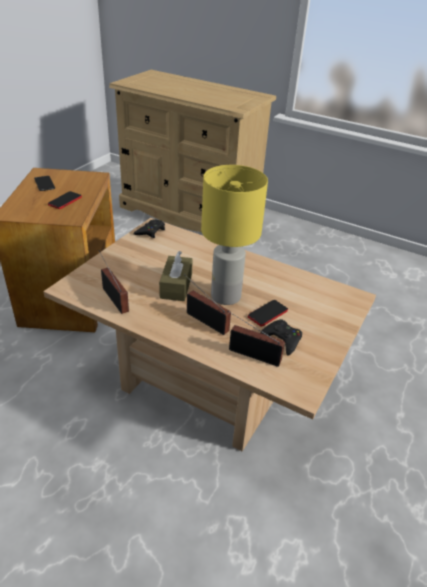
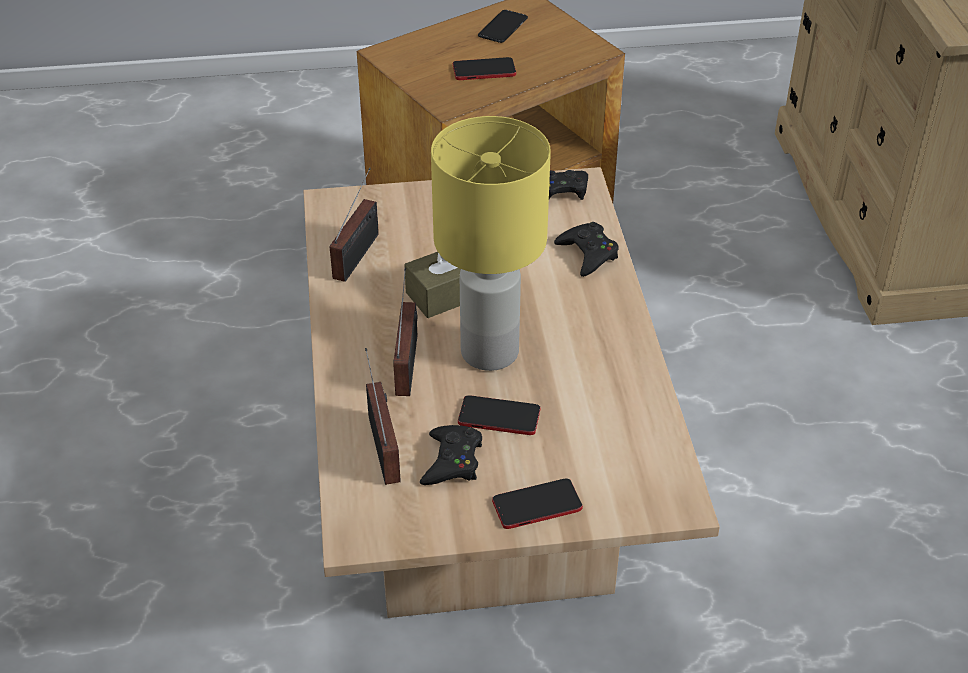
camera: 55 degrees right, 5 degrees up
none -> phone [492,479,583,529]
none -> black game controller [554,222,619,277]

